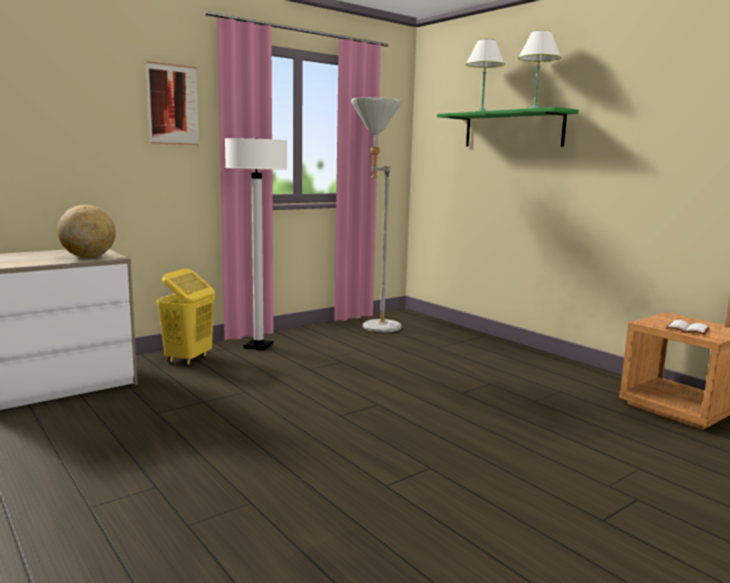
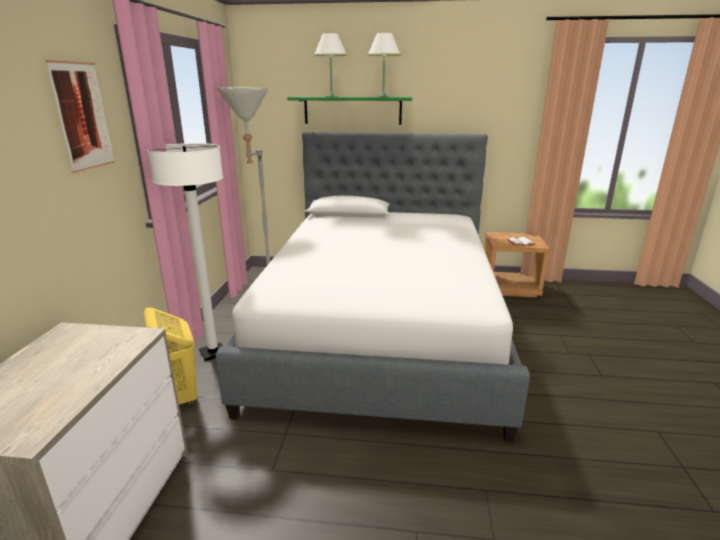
camera: 45 degrees left, 10 degrees up
globe [58,205,116,258] -> none
none -> bed [216,132,530,442]

